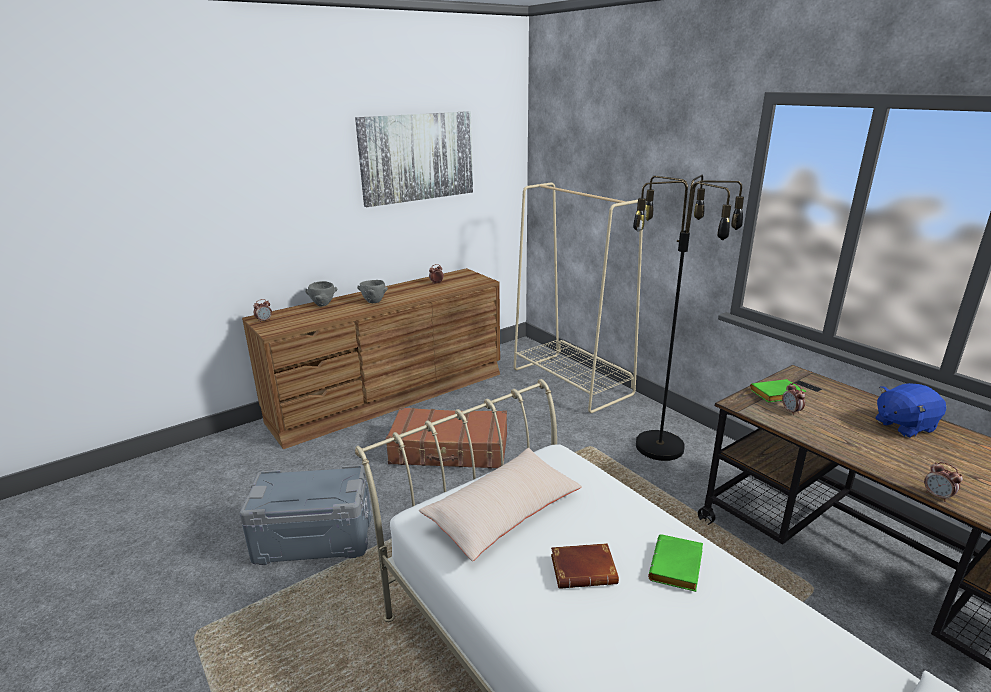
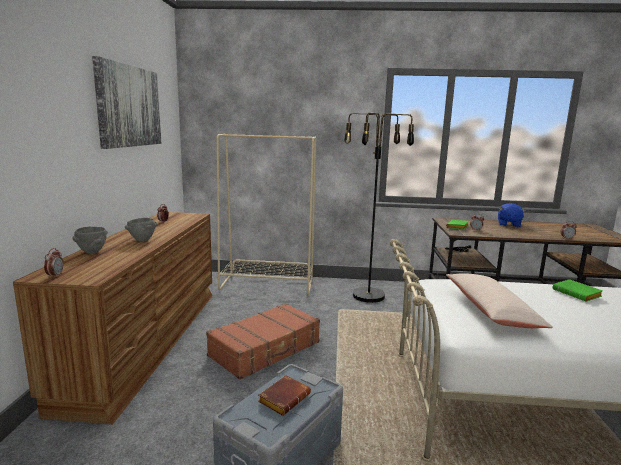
camera: 50 degrees left, 10 degrees down
brown book [551,543,619,589] -> brown book moved to [258,375,311,416]

